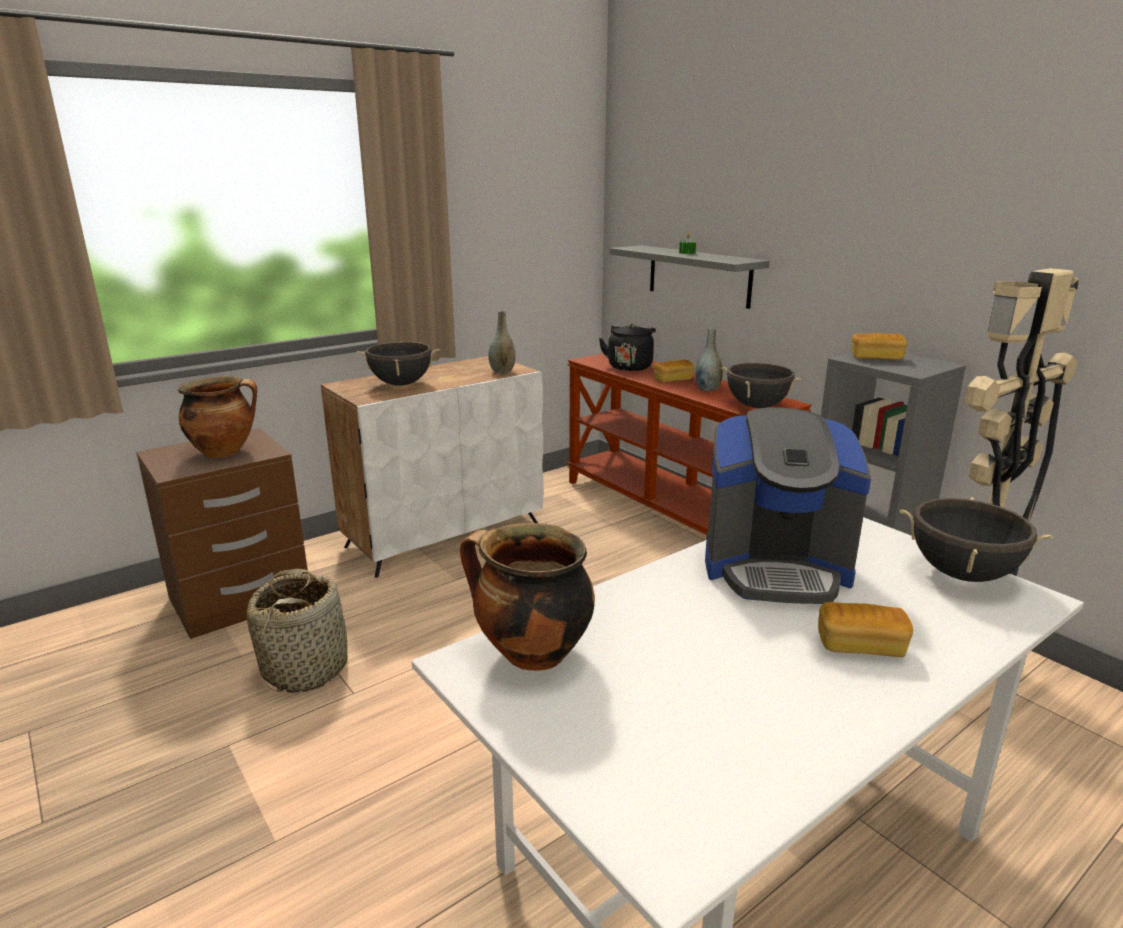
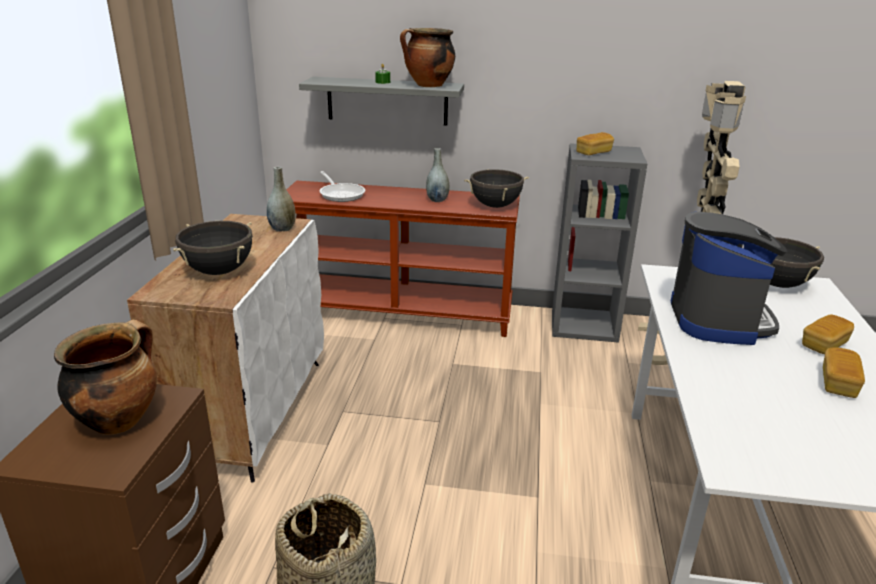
camera: 45 degrees left, 5 degrees up
cooking pot [460,523,595,671] -> cooking pot moved to [400,28,455,87]
black kettle [599,324,656,371] -> frying pan [320,171,365,202]
bread [654,359,695,382] -> bread moved to [823,347,865,398]
coffee machine [705,408,871,604] -> coffee machine turned 45 degrees counterclockwise [671,212,787,345]

